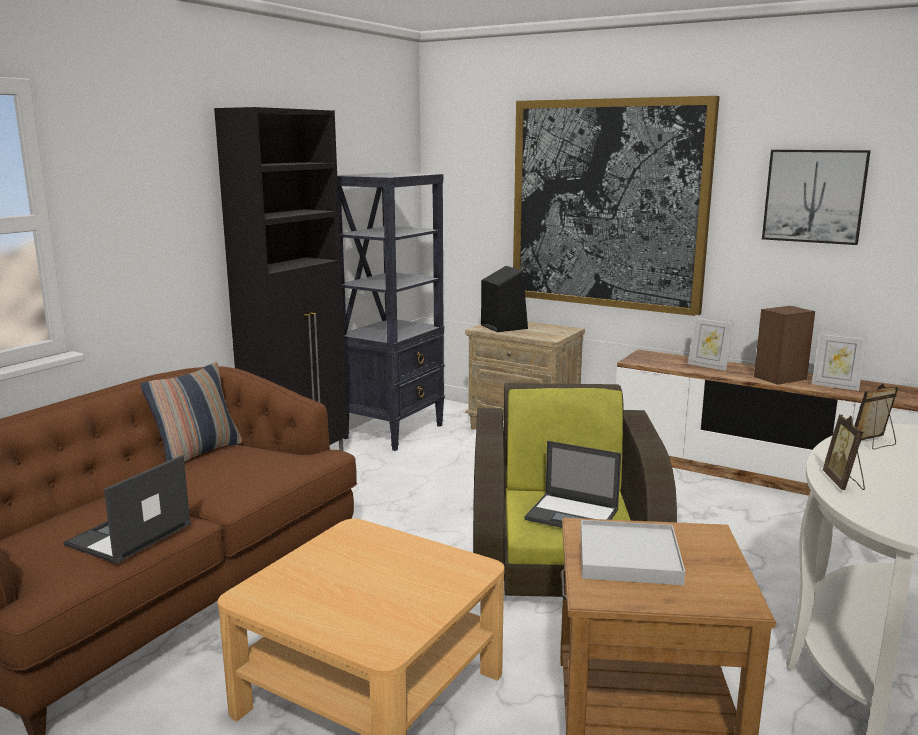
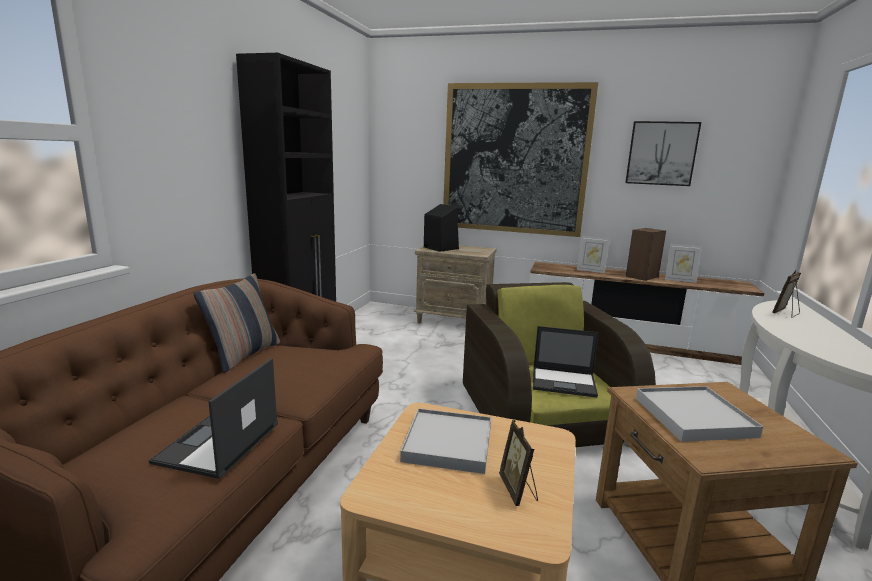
camera: 15 degrees left, 0 degrees up
black bookcase [337,173,445,451] -> none
picture frame [822,414,865,490] -> picture frame moved to [499,420,538,506]
none -> white tray [400,408,491,474]

